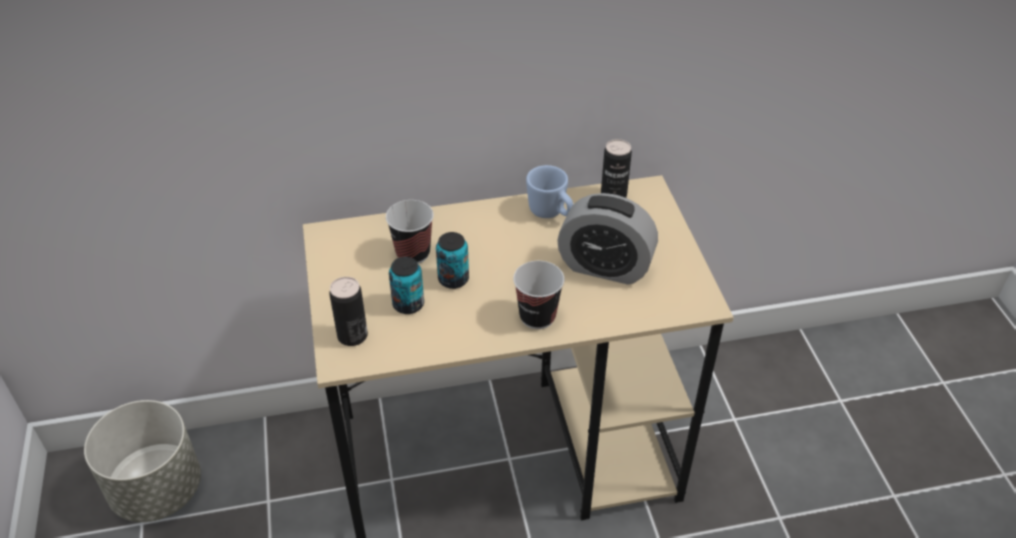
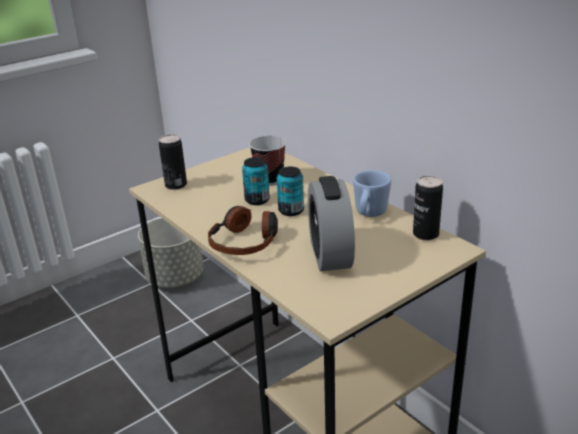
camera: 65 degrees right, 15 degrees down
can [389,257,424,314] -> can moved to [277,166,304,216]
cup [513,261,564,329] -> headphones [208,206,278,255]

